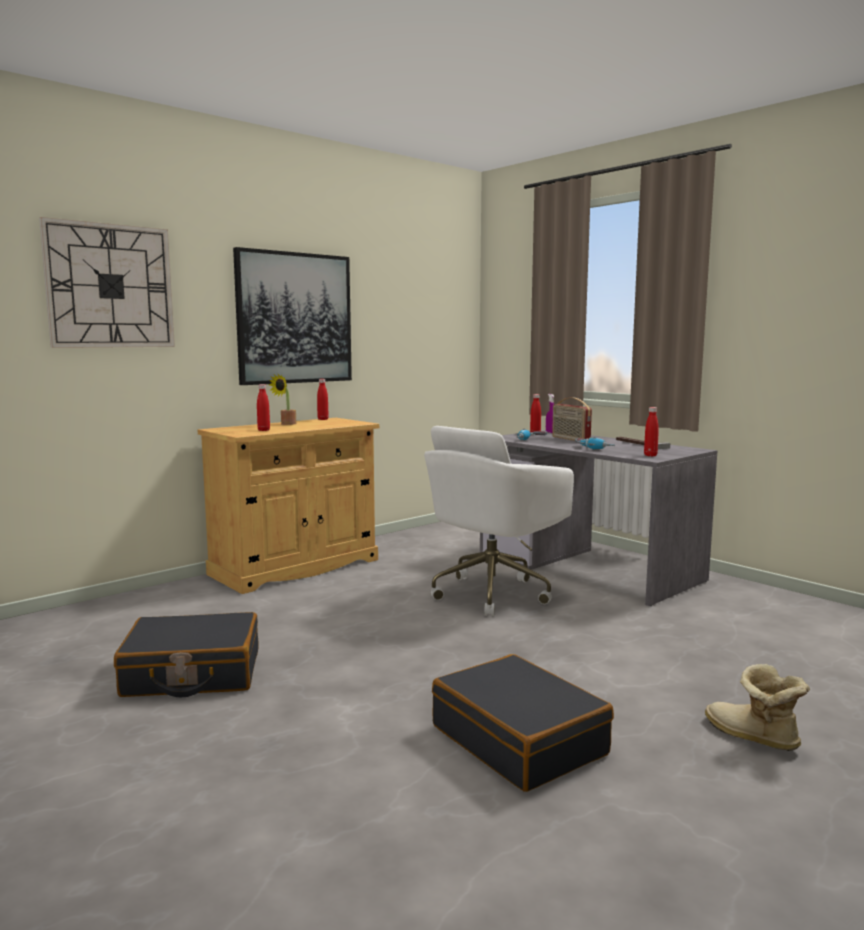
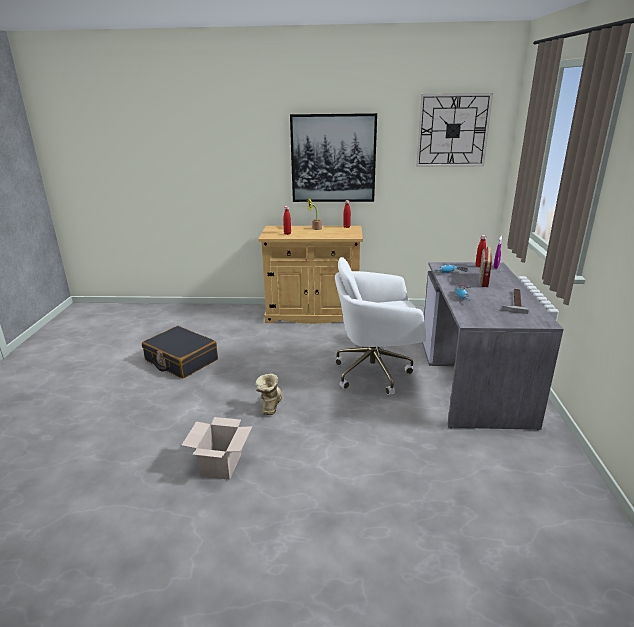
camera: 45 degrees right, 15 degrees up
wall clock [39,217,175,348] -> wall clock moved to [416,93,493,167]
black suitcase [432,654,614,792] -> cardboard box [182,417,252,480]
red bottle [644,407,659,456] -> none
boot [705,664,810,751] -> boot moved to [255,374,282,415]

